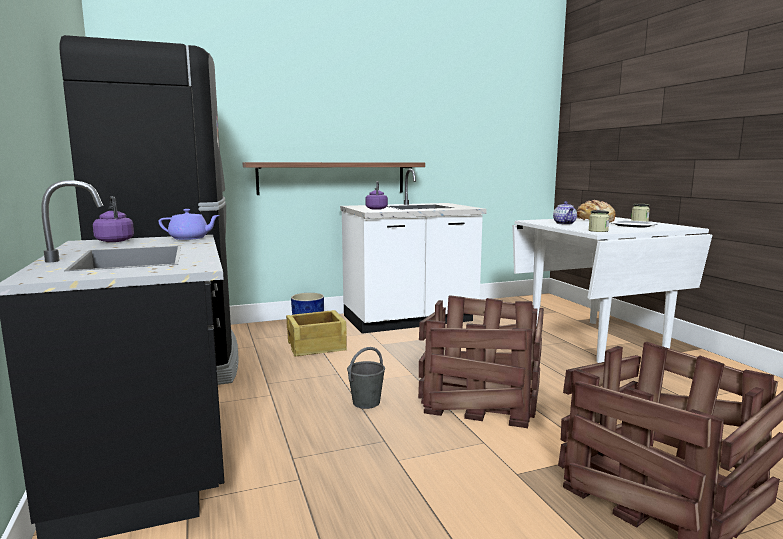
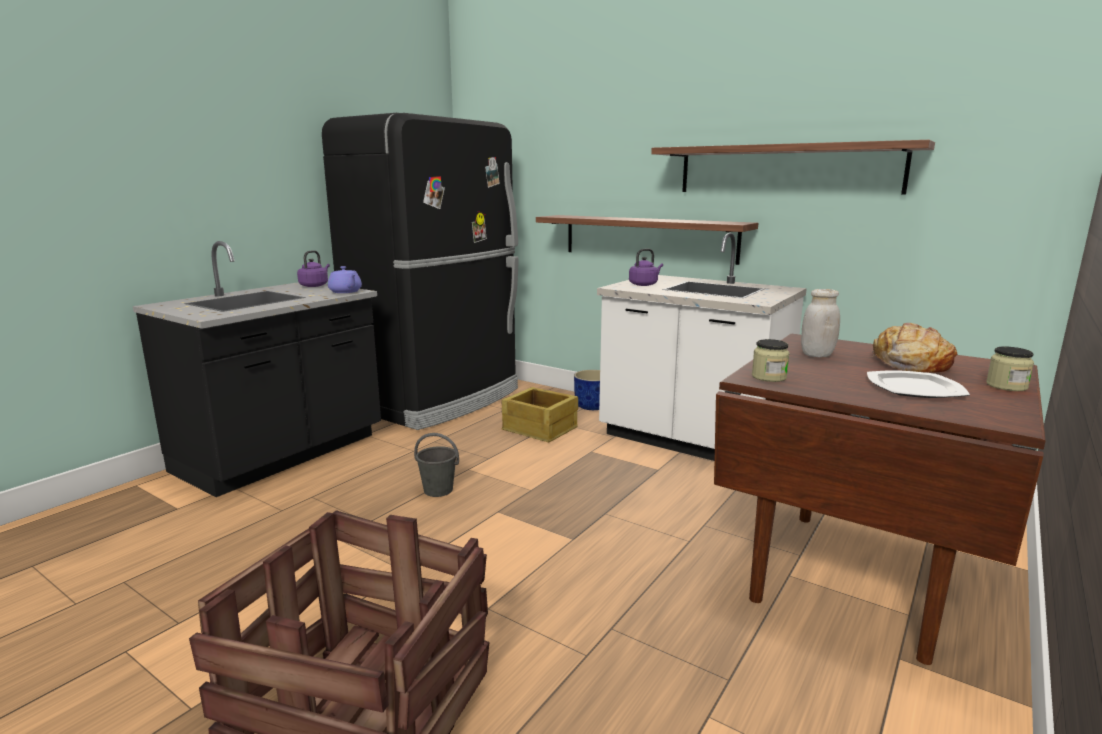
camera: 55 degrees right, 5 degrees up
crate [418,295,544,428] -> none
white dining table [512,217,712,363] -> brown dining table [714,334,1046,665]
teapot [553,201,577,225] -> white jar [801,289,840,358]
none -> shelf [651,140,935,195]

